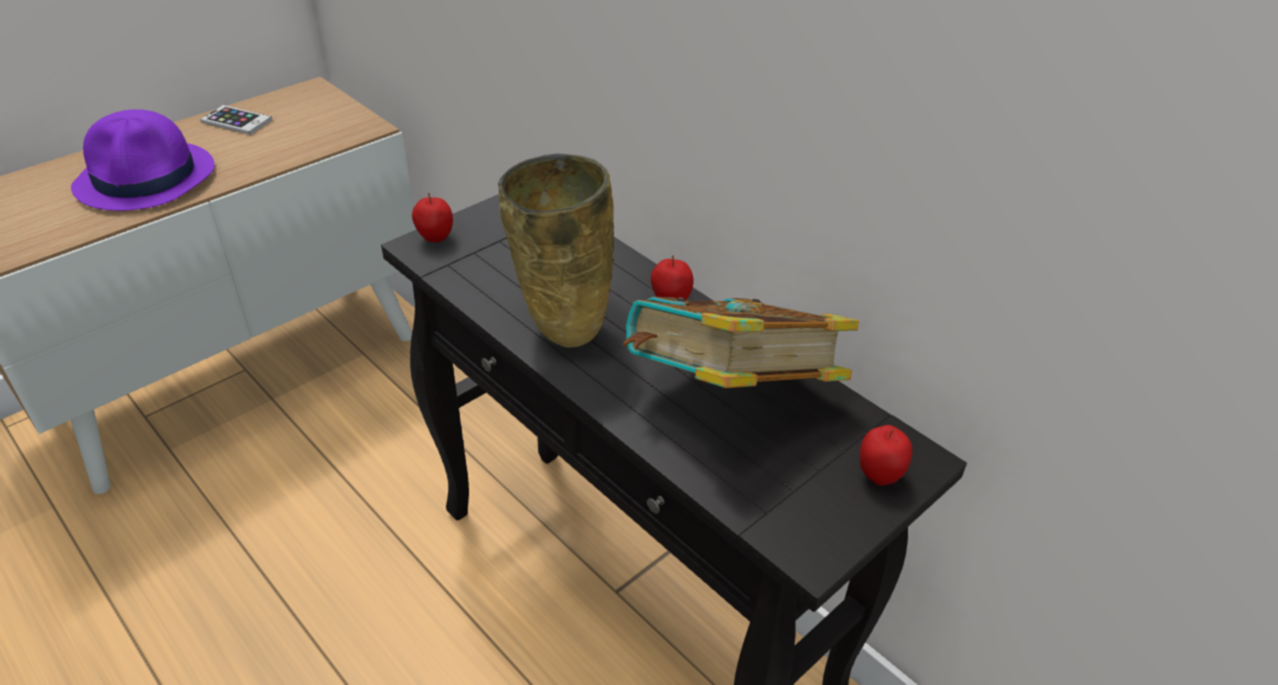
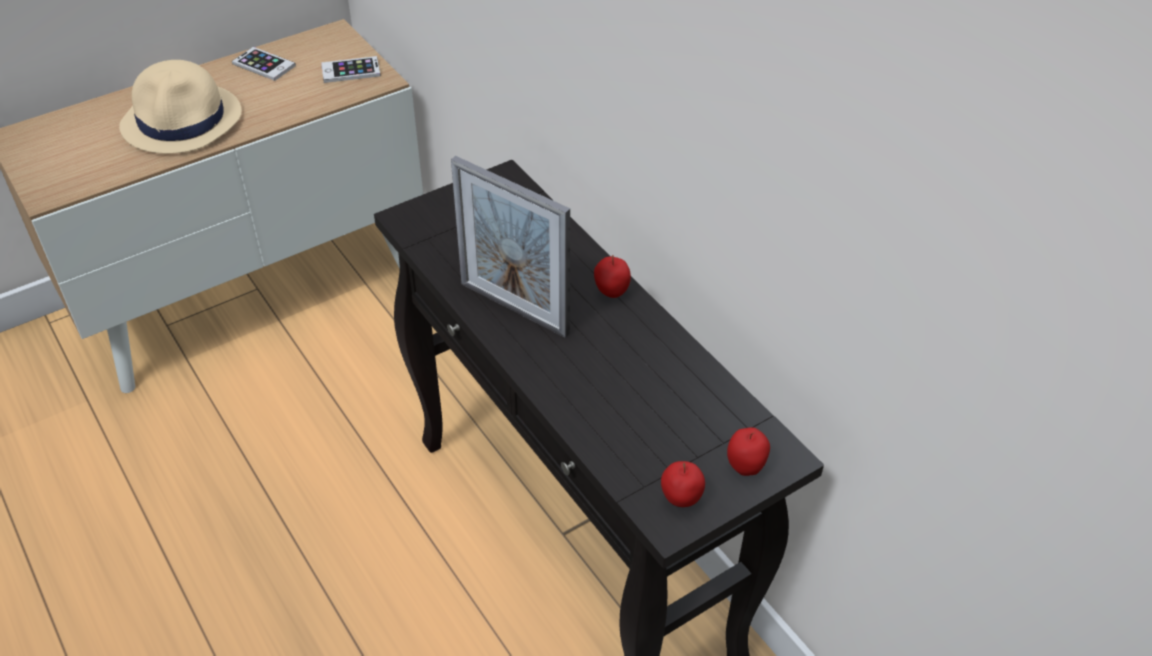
camera: 10 degrees right, 5 degrees up
purple hat [71,109,215,211] -> beige hat [119,60,242,154]
apple [412,193,453,243] -> apple moved to [661,461,705,507]
beige vase [498,154,614,347] -> picture frame [451,156,570,338]
book [622,297,859,388] -> none
none -> phone [321,56,381,83]

